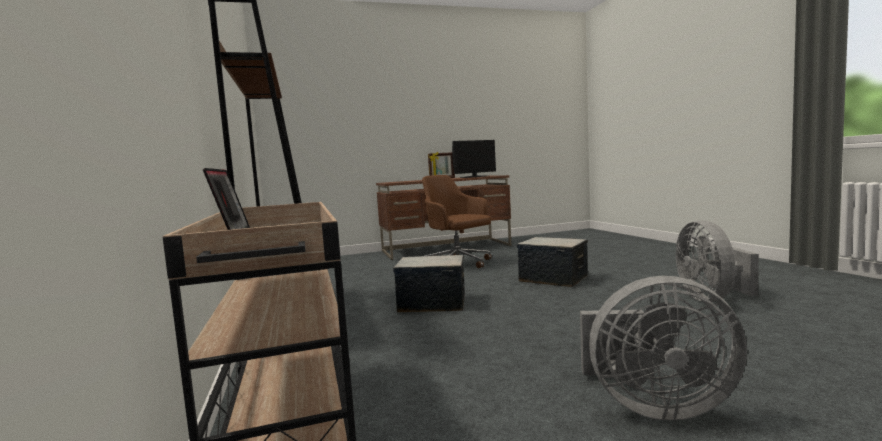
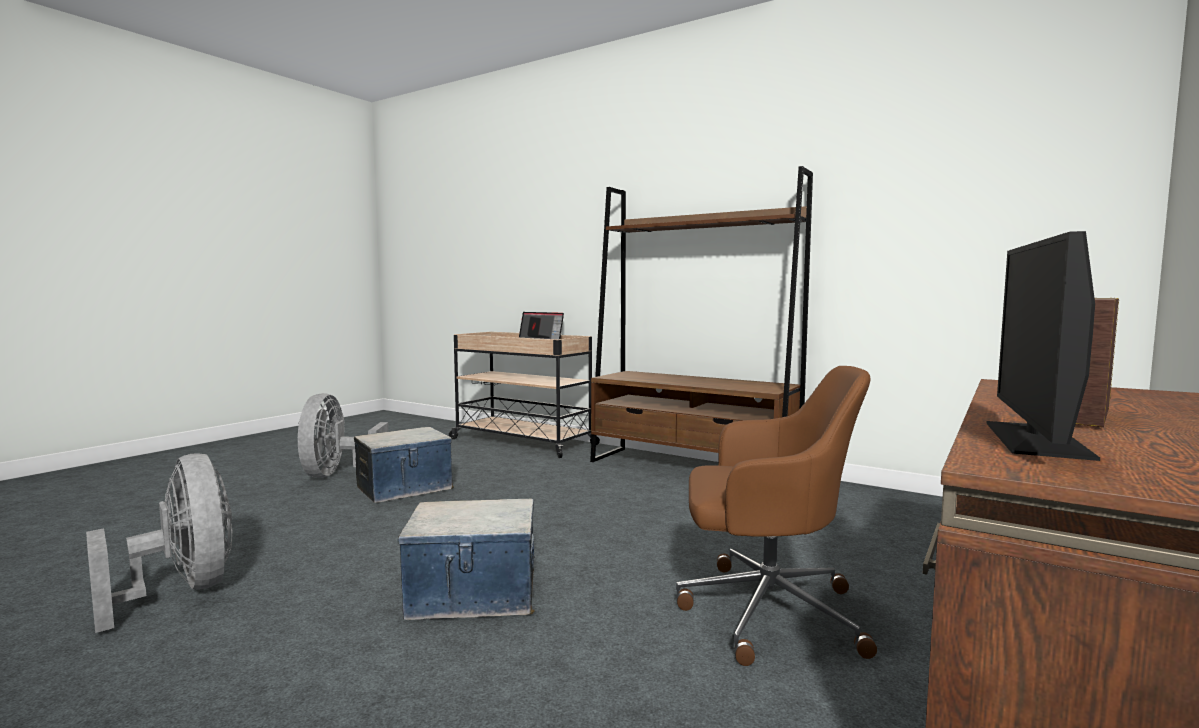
camera: 140 degrees right, 0 degrees up
storage box [393,255,465,312] -> storage box moved to [354,427,454,503]
grey fan [580,276,747,421] -> grey fan turned 60 degrees counterclockwise [298,393,388,478]

